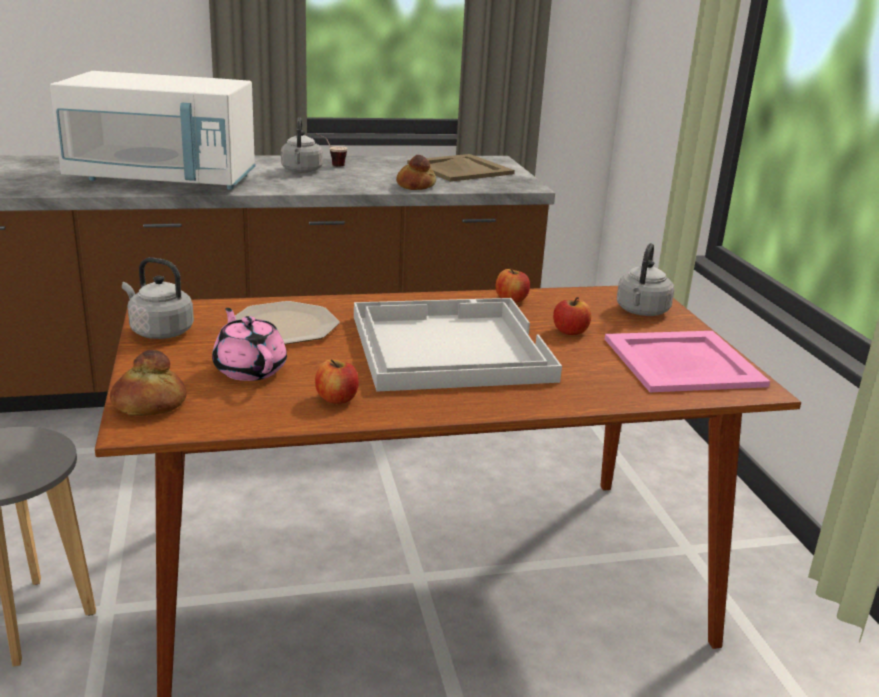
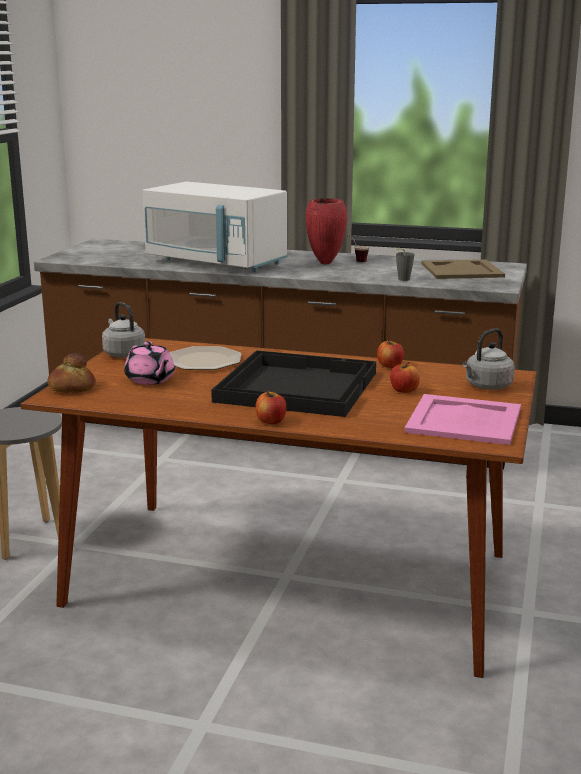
camera: 30 degrees right, 5 degrees down
pink teapot [212,308,287,381] -> pink teapot turned 150 degrees clockwise [124,341,175,385]
grey kettle [281,118,323,173] -> red vase [306,198,347,264]
apple [315,359,359,404] -> apple moved to [256,391,286,424]
white tray [354,298,562,392] -> black tray [211,350,376,417]
bread [396,155,436,190] -> grey cup [396,248,415,281]

